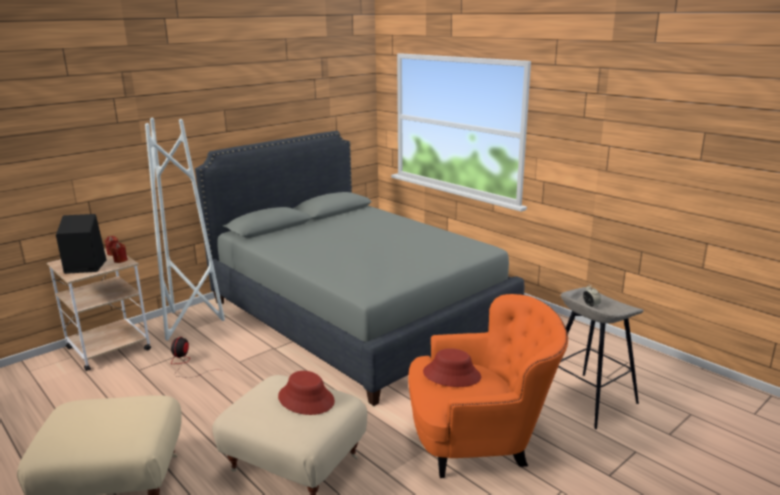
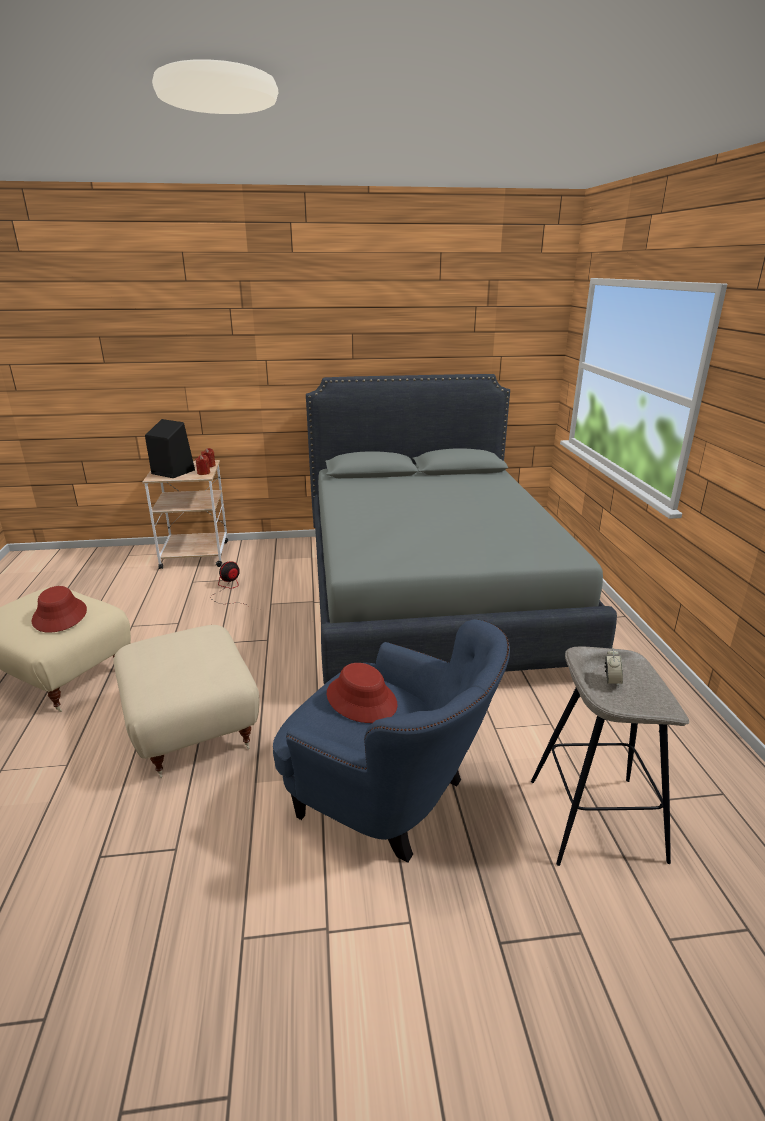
camera: 35 degrees right, 5 degrees up
white clothes rack [145,118,225,341] -> none
red hat [278,371,335,415] -> red hat moved to [32,586,87,633]
orange armchair [408,294,568,478] -> blue armchair [273,619,510,863]

